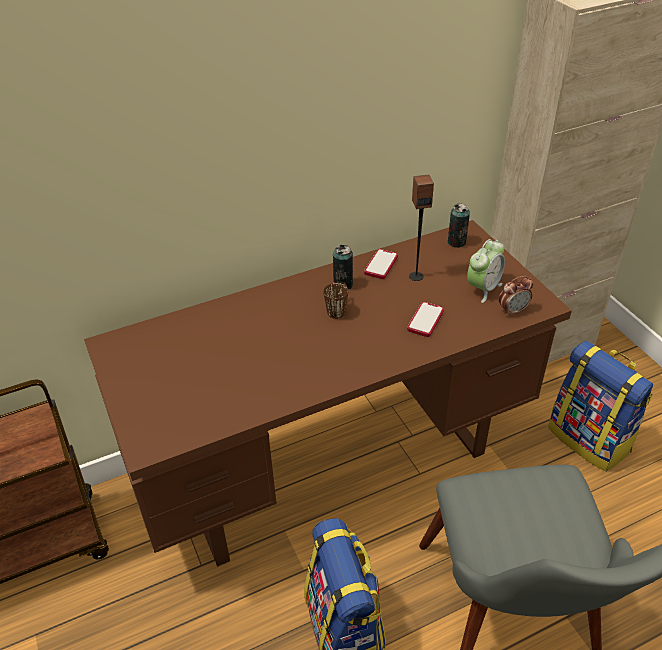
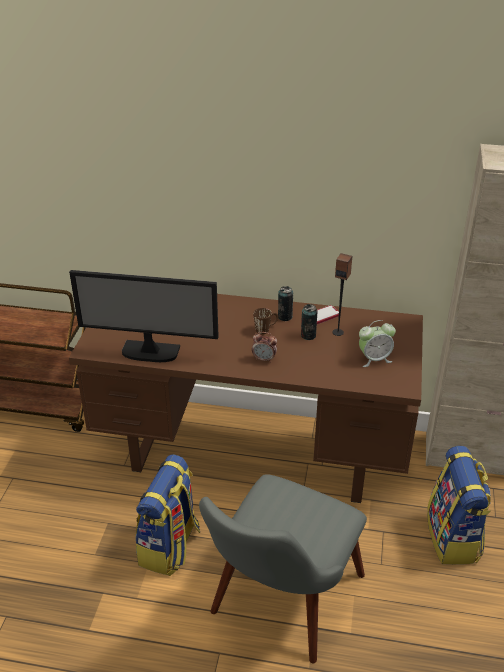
camera: 35 degrees right, 5 degrees down
phone [407,302,444,337] -> none
can [447,203,470,248] -> can moved to [301,304,317,340]
alarm clock [499,276,533,316] -> alarm clock moved to [252,332,277,363]
none -> monitor [69,270,219,362]

